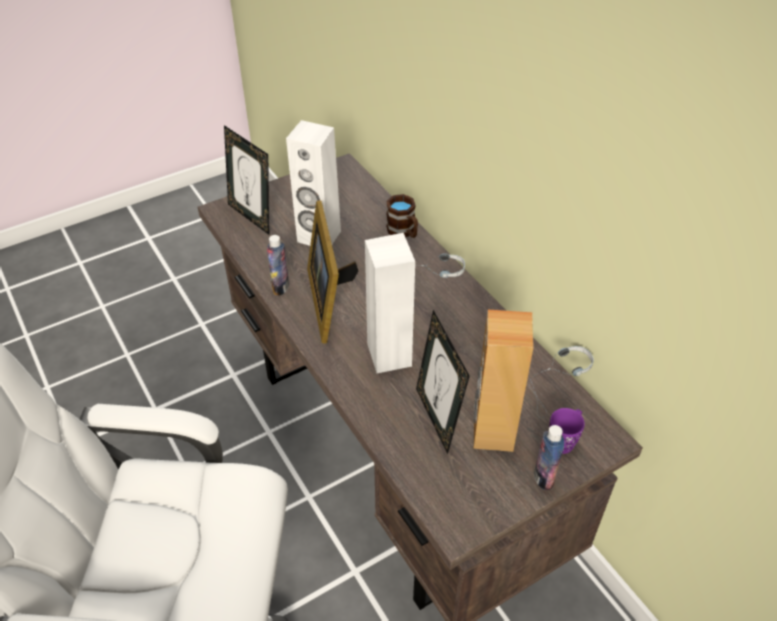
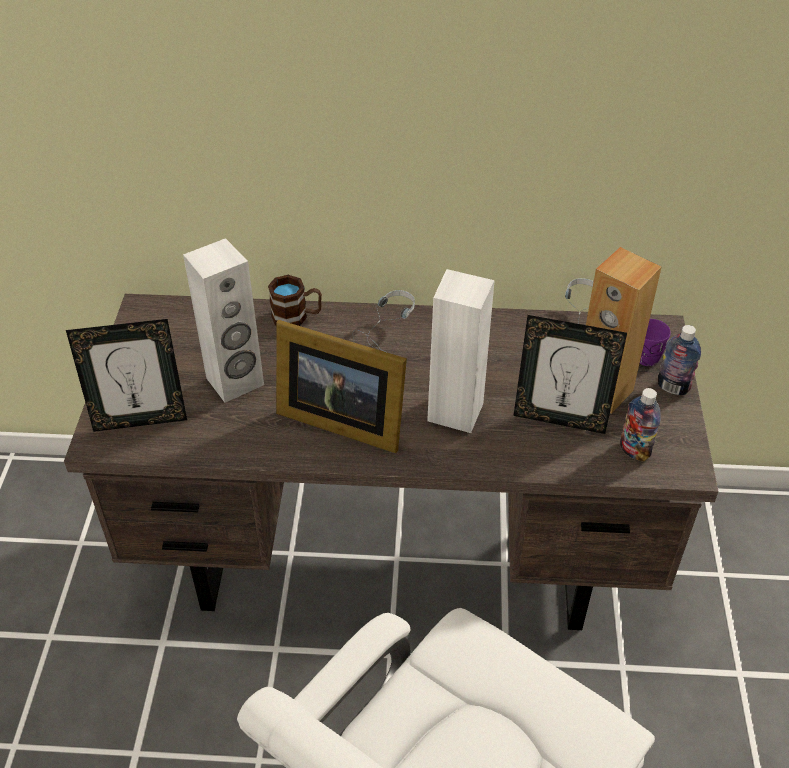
camera: 55 degrees left, 0 degrees up
bottle [267,235,289,296] -> bottle moved to [620,388,661,462]

